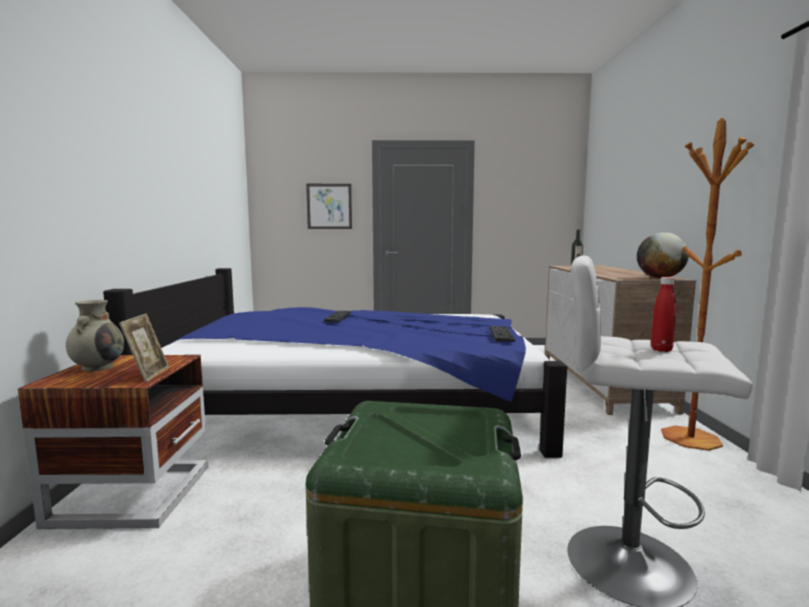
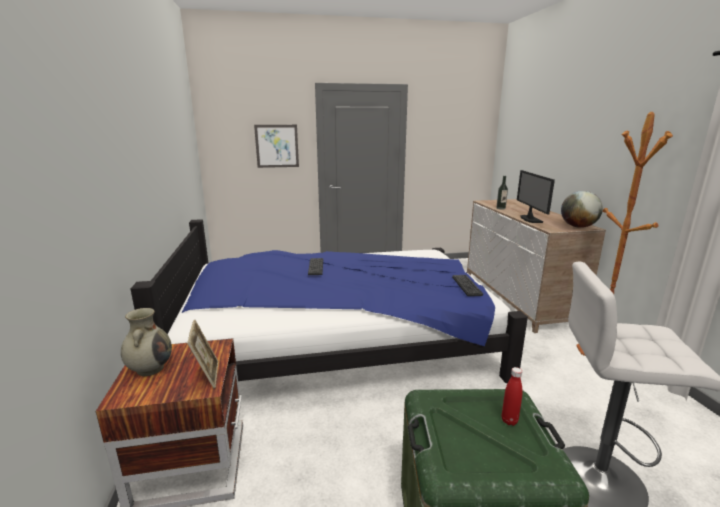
camera: 10 degrees left, 10 degrees up
red bottle [651,277,676,352] -> red bottle moved to [502,367,522,426]
none -> monitor [517,170,555,223]

